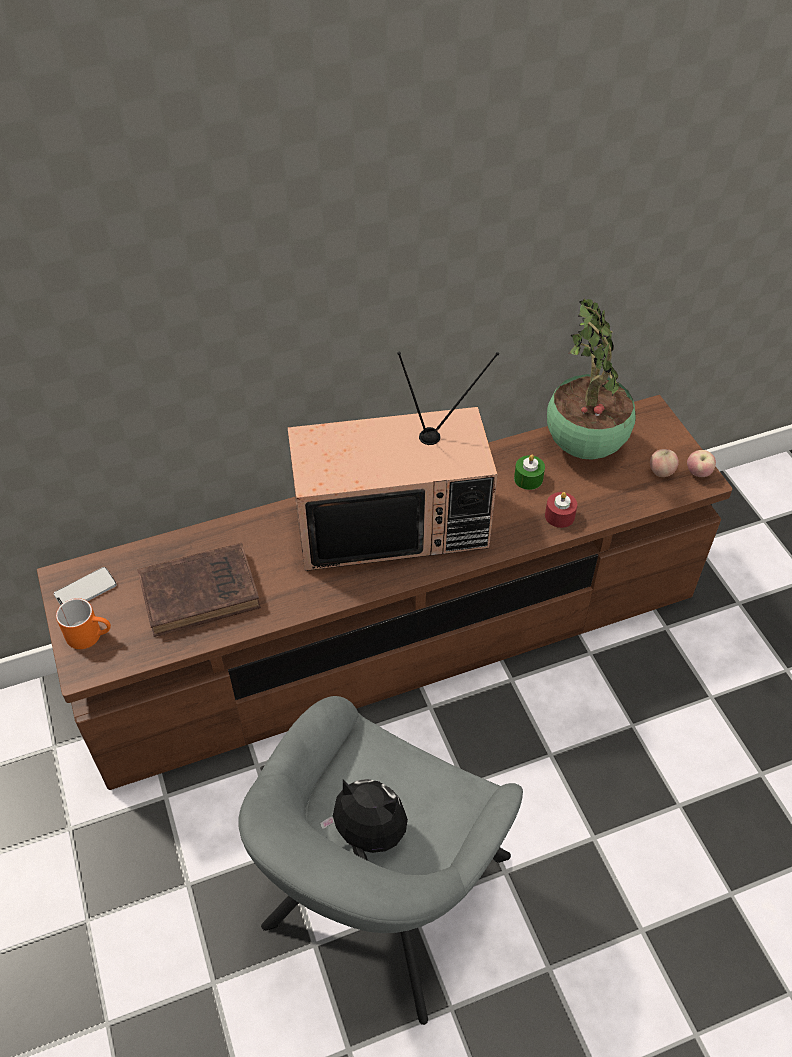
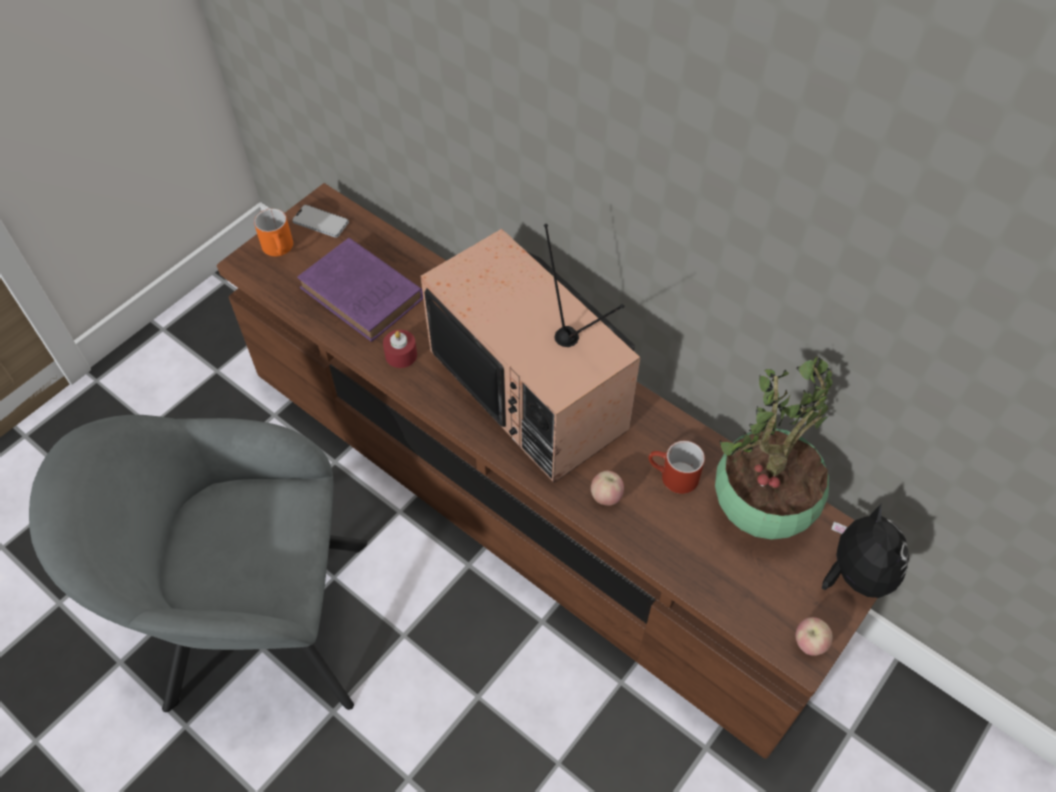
camera: 60 degrees right, 5 degrees up
brown book [137,543,261,637] -> purple book [297,238,423,342]
plush toy [320,779,408,861] -> plush toy moved to [822,503,909,598]
green candle [514,455,545,490] -> red mug [649,441,705,494]
red candle [545,492,577,528] -> red candle moved to [383,330,417,368]
apple [650,449,679,477] -> apple moved to [591,471,624,506]

